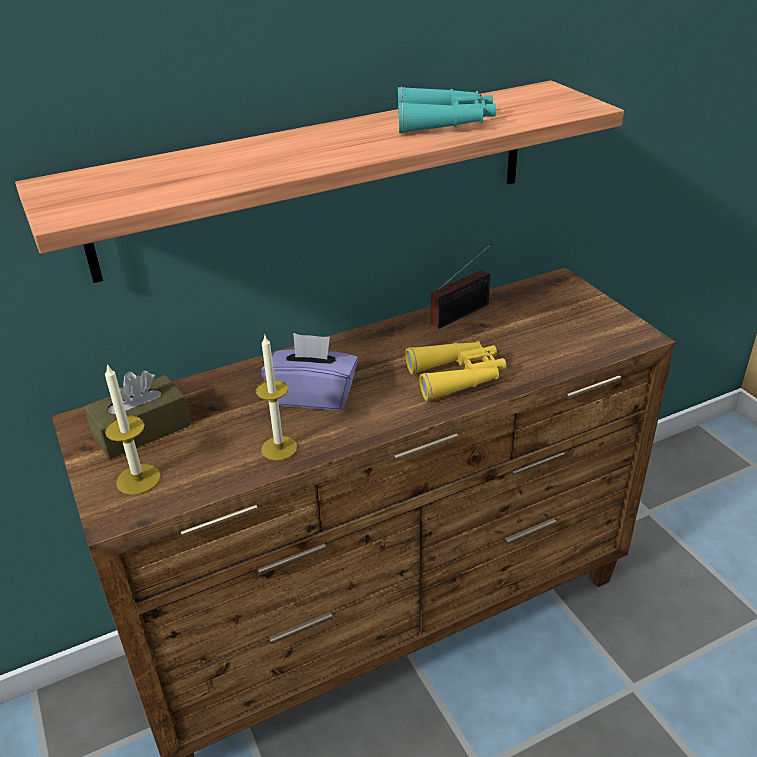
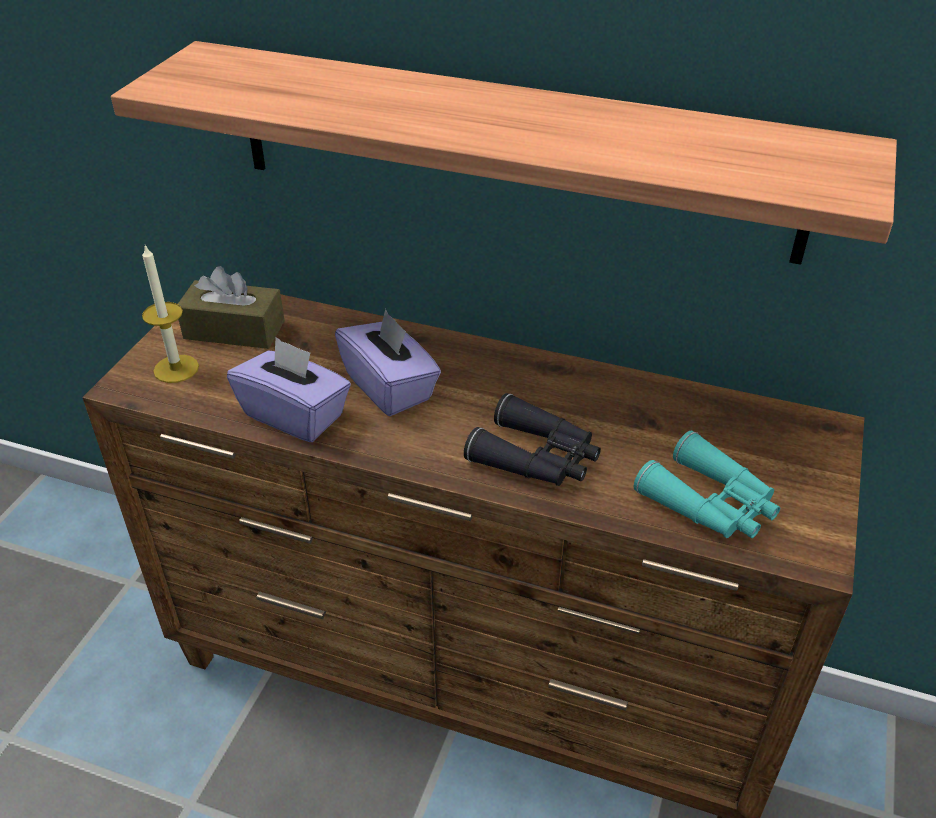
camera: 45 degrees right, 5 degrees up
candle [256,334,297,461] -> purple tissue box [227,337,351,442]
turquoise binoculars [398,86,496,134] -> turquoise binoculars moved to [634,430,780,538]
yellow binoculars [405,341,506,401] -> black binoculars [464,393,601,486]
radio [431,243,492,329] -> none

